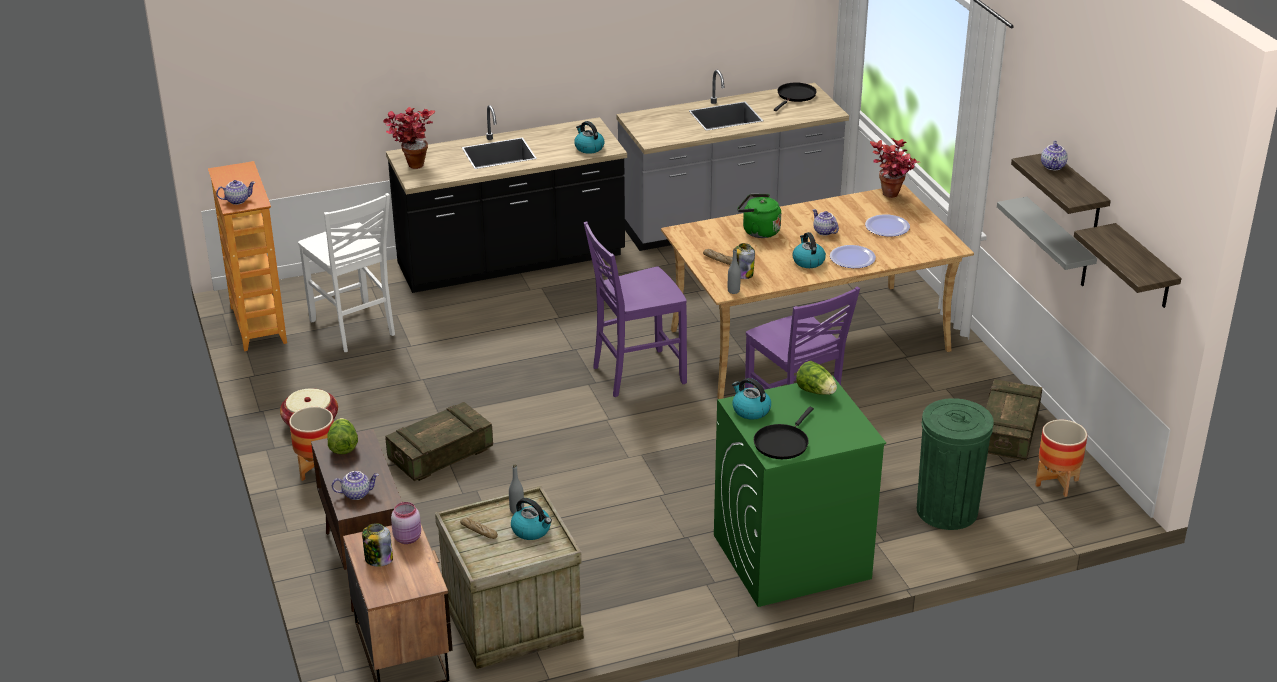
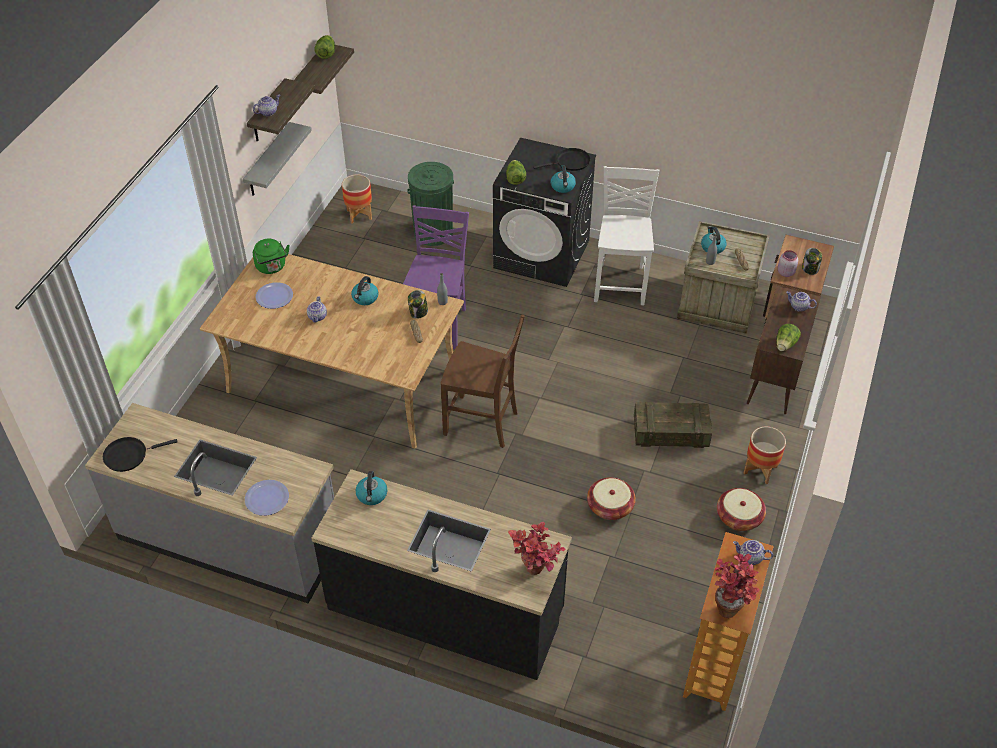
camera: 140 degrees left, 15 degrees up
white chair [298,193,395,352] -> white chair moved to [594,166,659,305]
purple chair [584,222,687,397] -> brown chair [441,315,525,448]
green washing machine [714,376,886,607] -> black washing machine [493,138,596,287]
green kettle [737,194,781,238] -> green kettle moved to [253,239,290,274]
plate [830,245,876,268] -> plate moved to [245,480,289,516]
potted plant [870,138,919,198] -> potted plant moved to [715,553,760,618]
crate [986,379,1042,461] -> none
none -> lettuce [314,35,335,59]
none -> basket [587,478,636,520]

